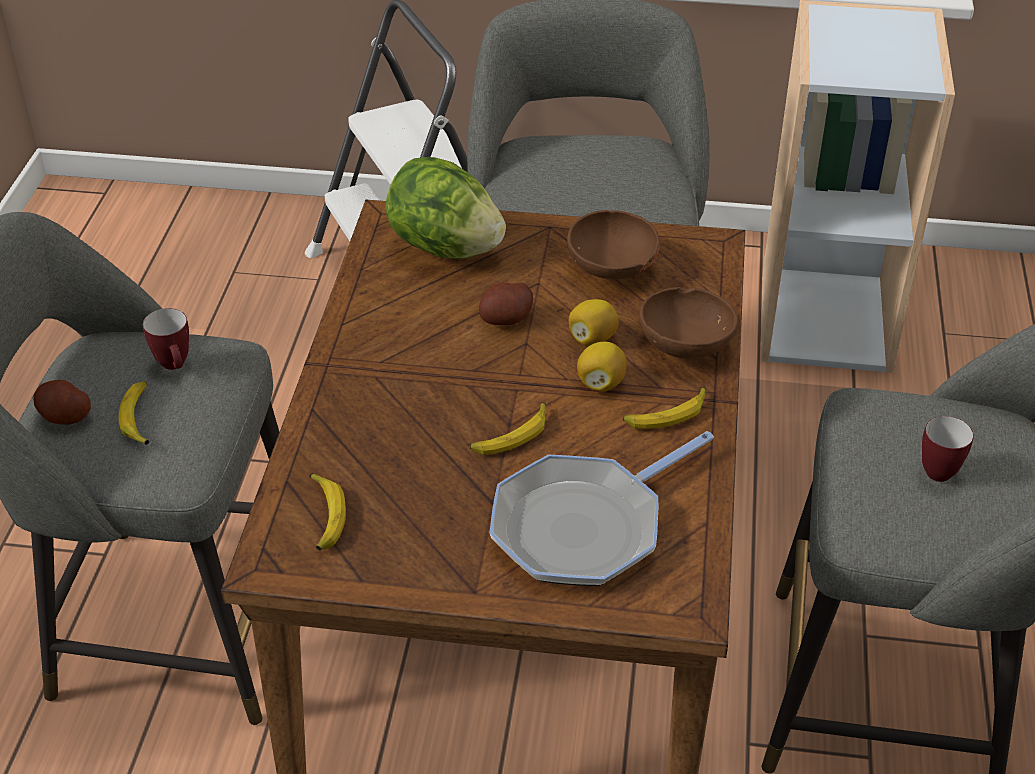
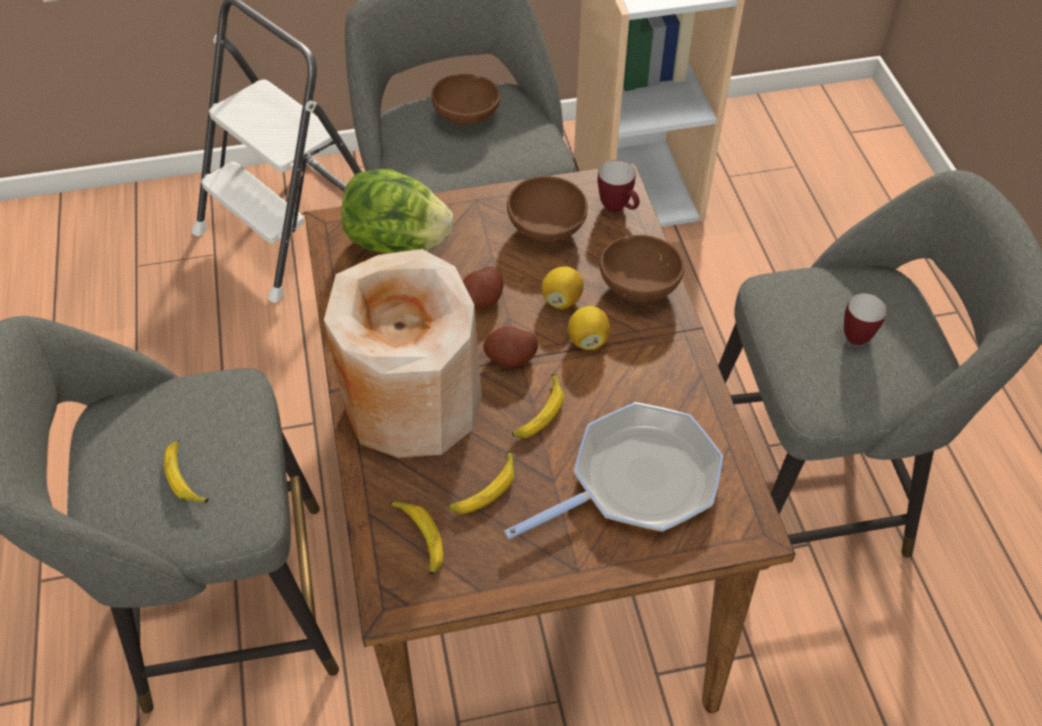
camera: 20 degrees left, 10 degrees up
potato [33,380,91,425] -> potato moved to [483,326,538,367]
mug [143,308,189,370] -> mug moved to [598,160,640,212]
frying pan [490,431,714,586] -> frying pan turned 150 degrees counterclockwise [504,402,723,539]
banana [623,387,706,429] -> banana moved to [449,451,514,514]
none -> beige vase [324,249,482,459]
none -> brown bowl [432,74,500,125]

